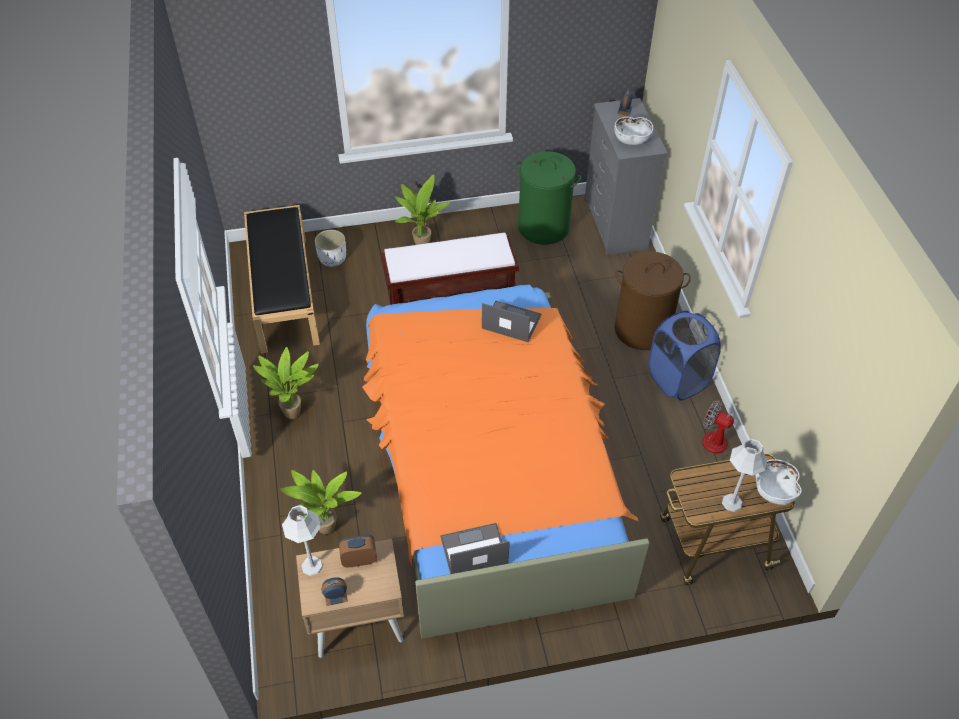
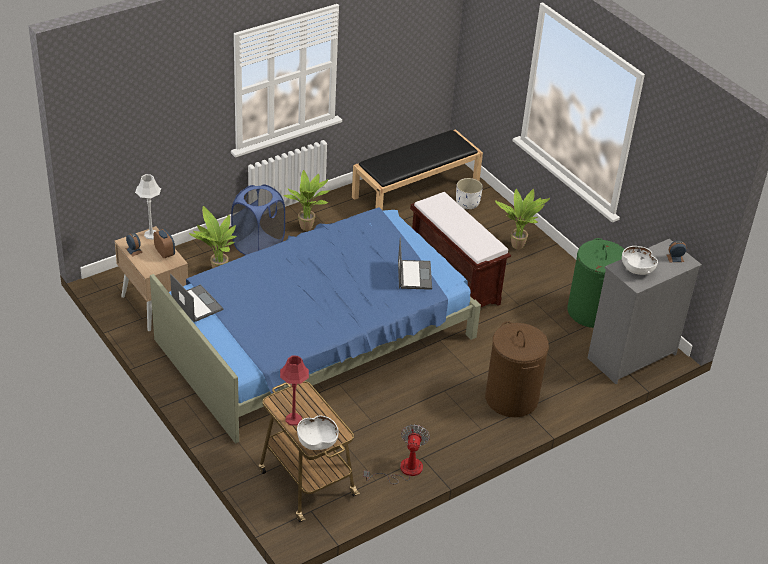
camera: 65 degrees right, 10 degrees down
orange bed [362,284,650,639] -> blue bed [150,207,481,443]
blue laundry basket [649,310,721,401] -> blue laundry basket moved to [231,184,285,255]
grey table lamp [722,439,768,512] -> red table lamp [280,356,309,426]

